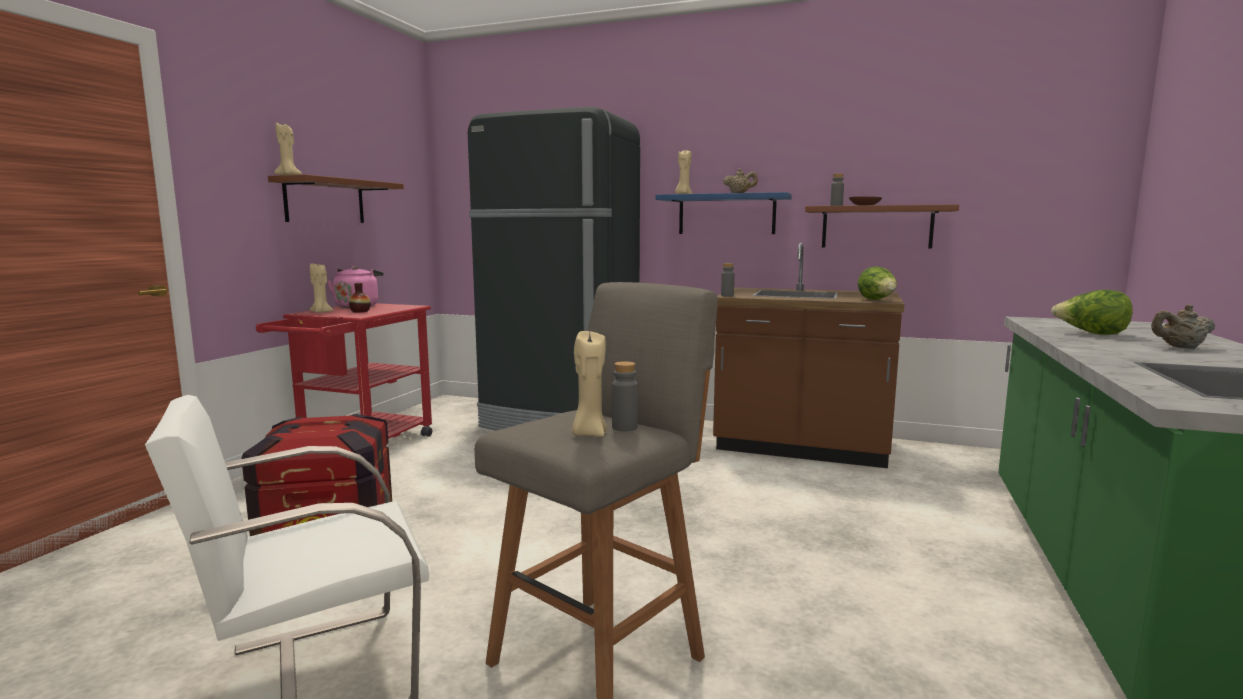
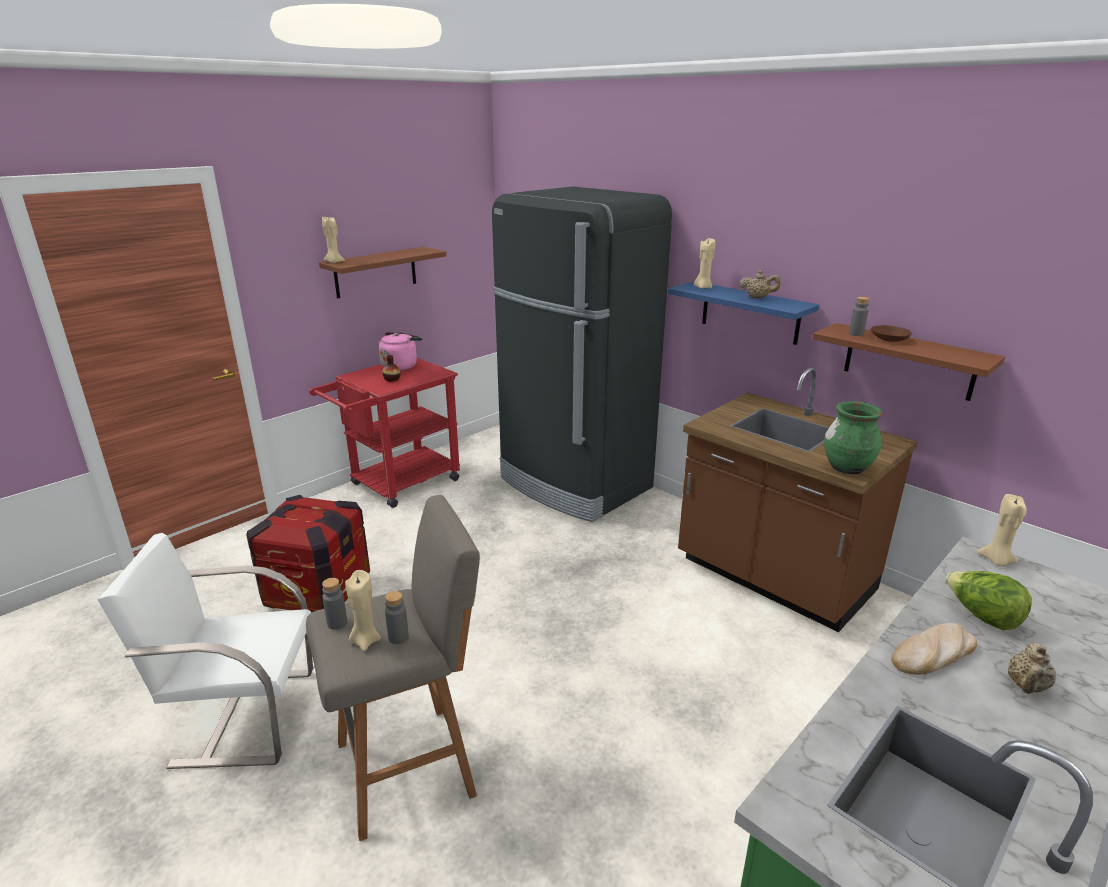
camera: 25 degrees right, 15 degrees up
beige candle [310,263,333,313] -> beige candle moved to [977,494,1027,567]
grey bottle [721,263,734,296] -> grey bottle moved to [322,578,347,630]
lettuce [858,267,897,300] -> green vase [824,401,883,474]
beige teapot [1151,304,1215,349] -> beige teapot turned 75 degrees counterclockwise [1008,642,1056,694]
none -> bread [891,623,977,675]

